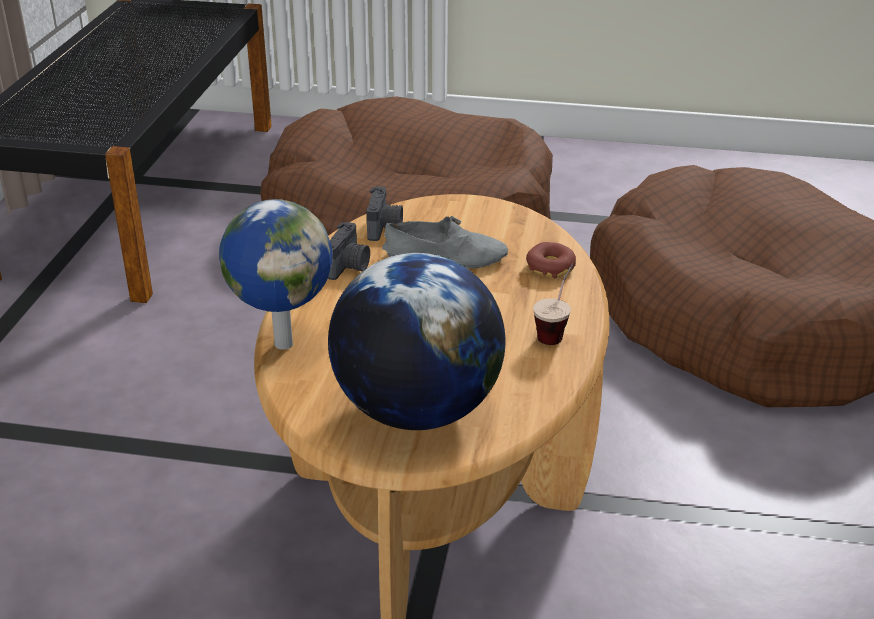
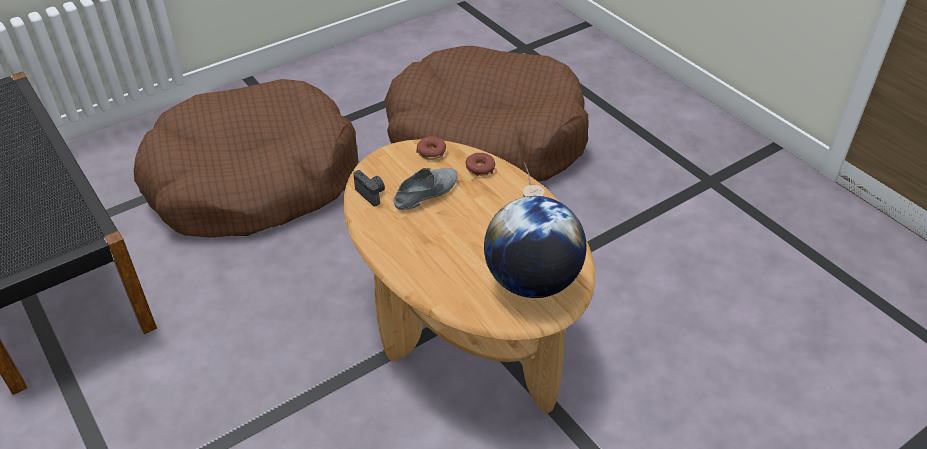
camera: 45 degrees left, 10 degrees up
globe [219,199,333,350] -> none
camera [328,222,370,280] -> none
none -> donut [416,137,446,160]

